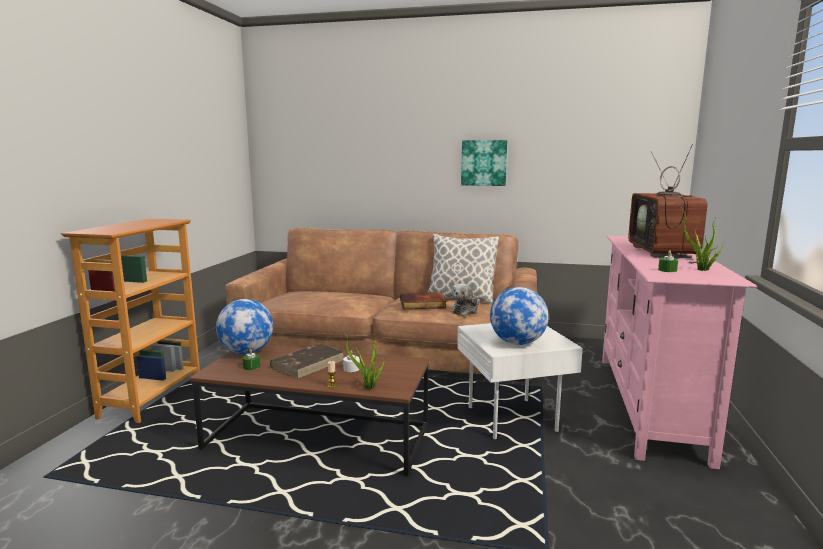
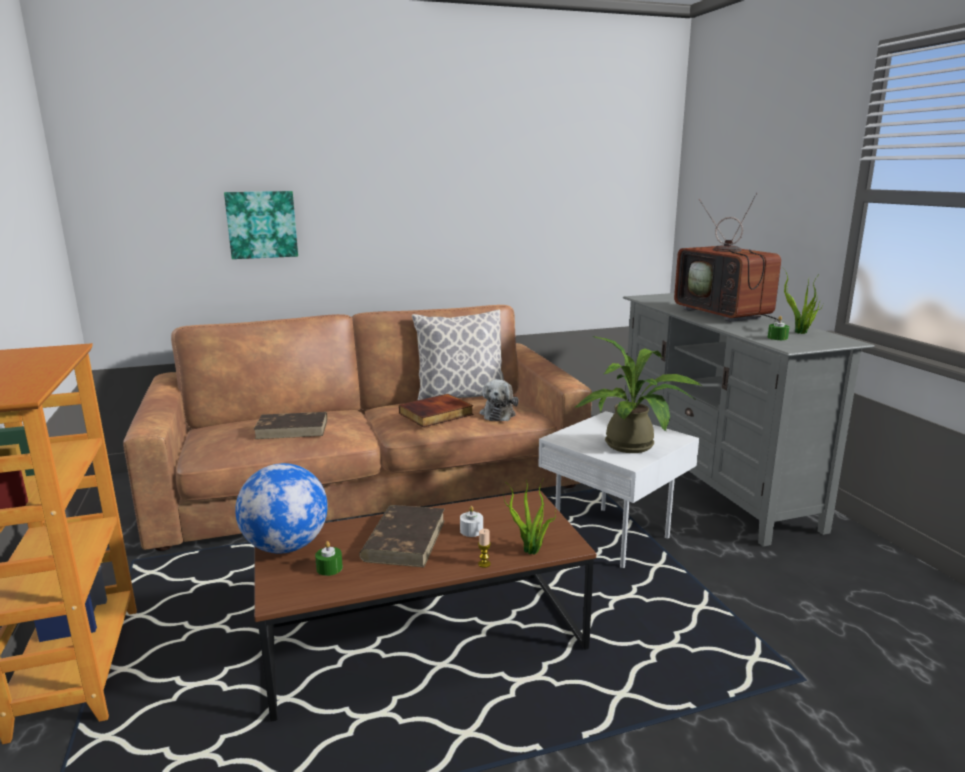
camera: 30 degrees left, 5 degrees up
picture [461,140,507,186] -> picture moved to [224,191,298,259]
globe [490,287,549,345] -> potted plant [575,336,702,453]
pink tv stand [602,236,757,469] -> grey tv stand [623,293,875,547]
none -> brown book [253,412,327,439]

